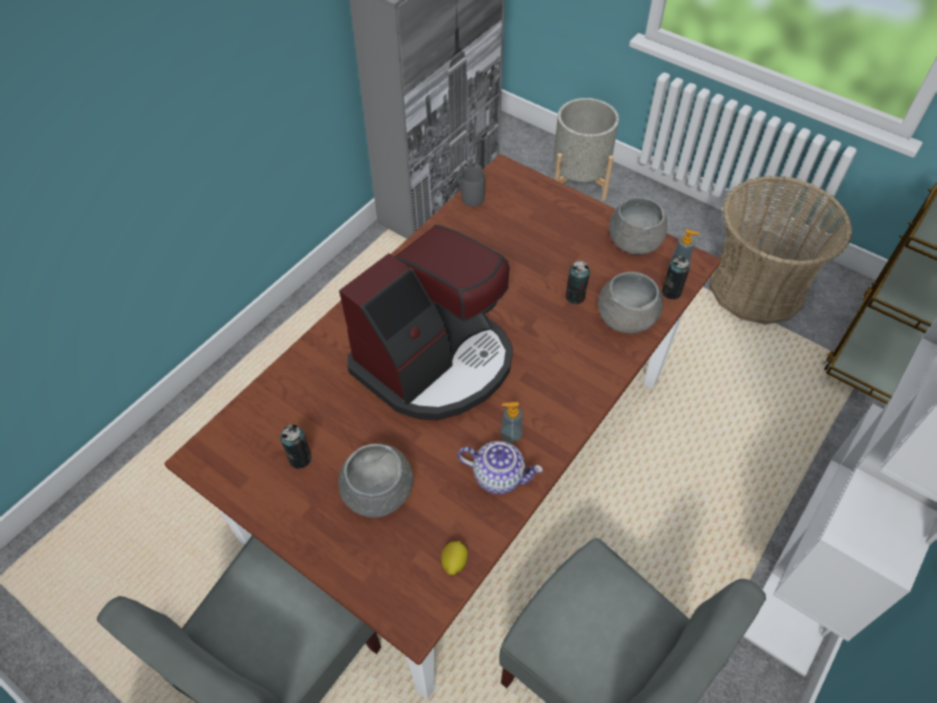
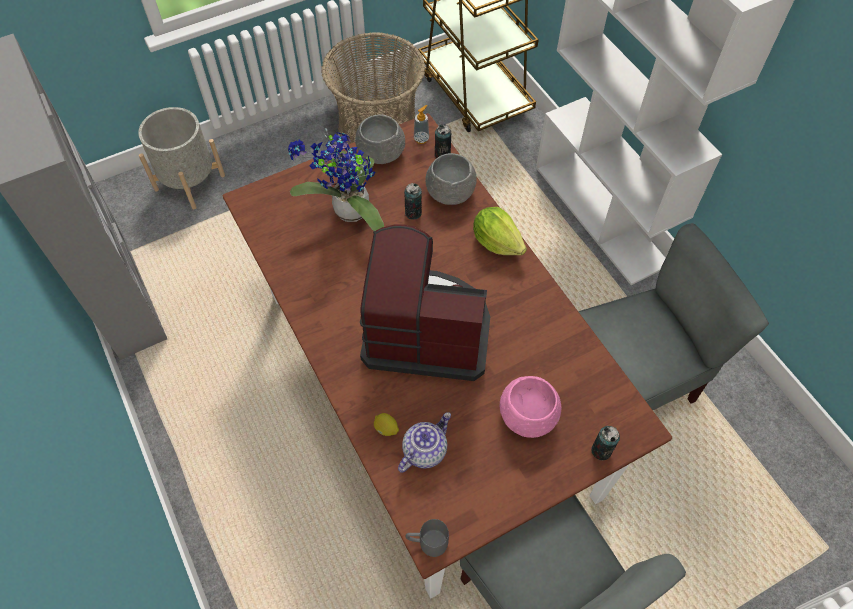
camera: 65 degrees left, 5 degrees up
can [280,424,312,469] -> can moved to [591,426,620,460]
grey bowl [338,444,413,518] -> pink bowl [500,376,561,438]
coffee machine [339,225,513,420] -> coffee machine turned 60 degrees counterclockwise [360,224,490,381]
lemon [441,541,468,575] -> lemon moved to [374,413,399,436]
teapot [457,441,543,494] -> teapot moved to [398,412,451,473]
grey mug [461,166,485,207] -> grey mug moved to [406,519,449,557]
soap dispenser [500,402,523,443] -> none
none -> potted plant [288,128,384,231]
none -> lettuce [473,207,527,255]

